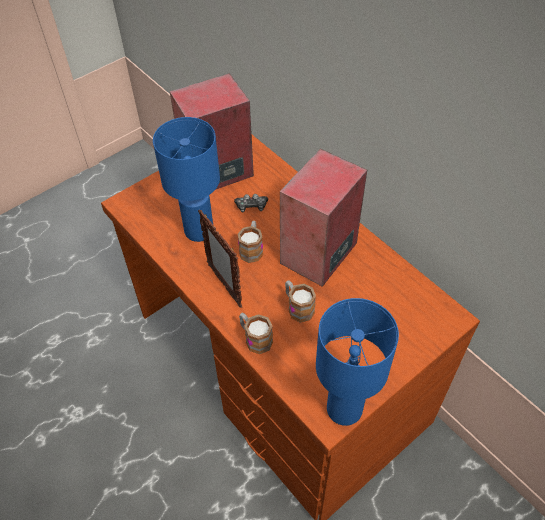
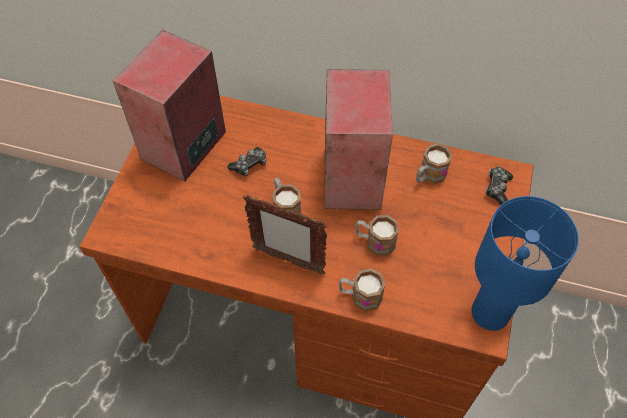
camera: 35 degrees left, 5 degrees up
blue table lamp [153,117,220,242] -> none
none -> mug [416,143,453,184]
none -> game controller [485,167,513,205]

